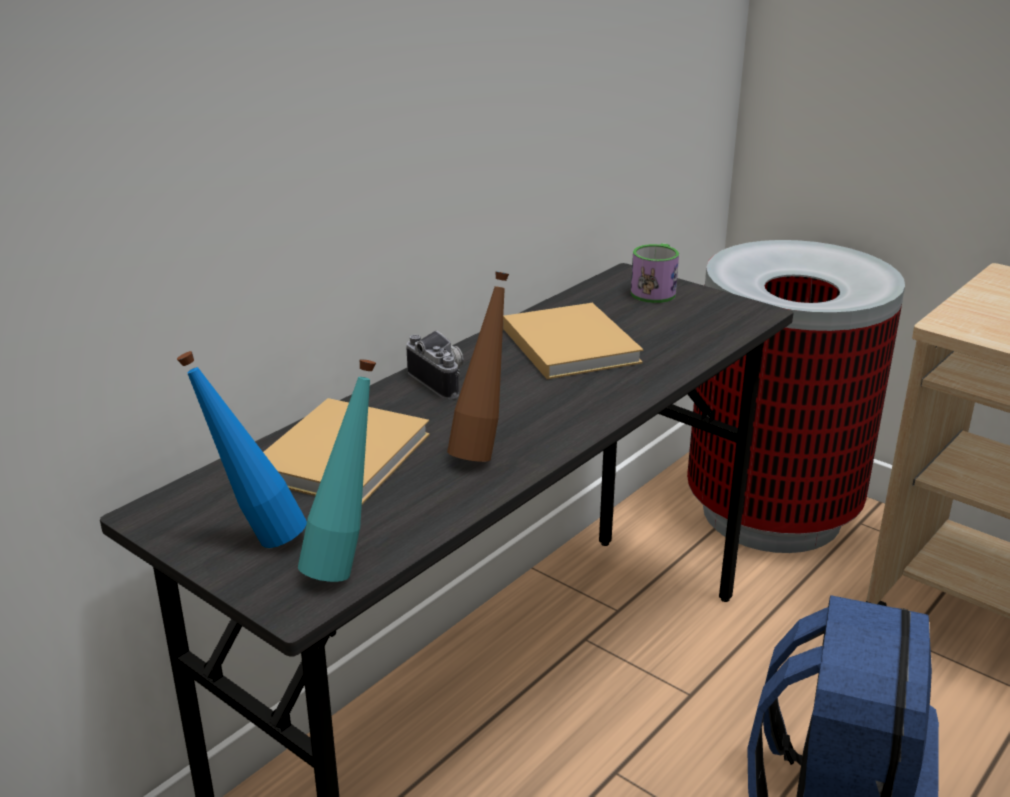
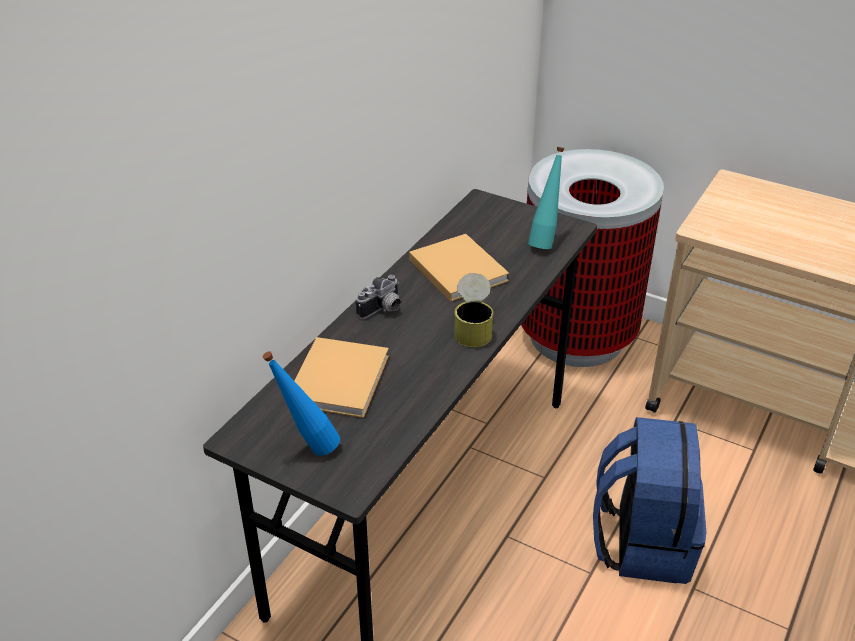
camera: 10 degrees left, 10 degrees up
turquoise bottle [298,359,376,582] -> turquoise bottle moved to [528,147,564,249]
camera [406,330,464,400] -> camera turned 90 degrees clockwise [356,275,401,319]
brown bottle [447,271,509,462] -> none
mug [631,243,679,303] -> none
none -> can [454,273,493,347]

